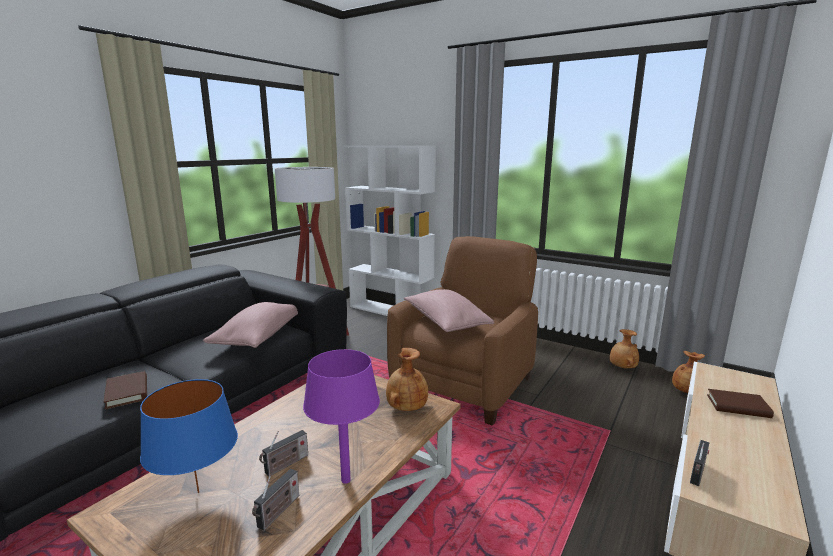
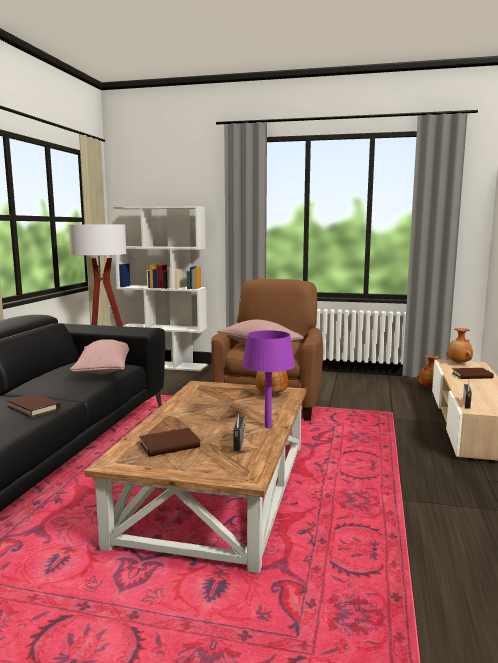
camera: 20 degrees left, 5 degrees down
blue table lamp [140,379,238,493] -> brown book [140,428,200,457]
radio [259,430,308,476] -> none
brown vase [610,329,639,369] -> brown vase moved to [447,328,473,364]

